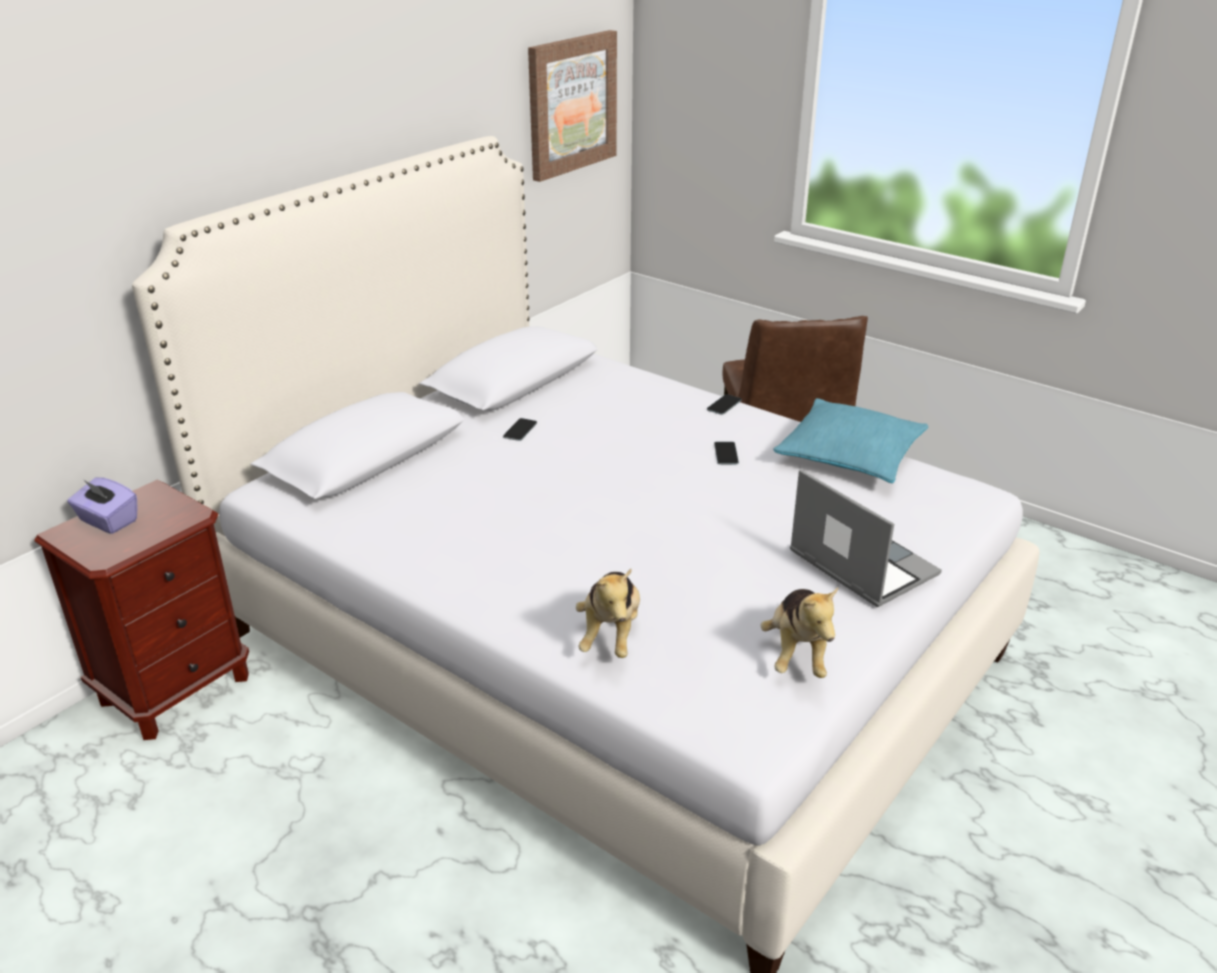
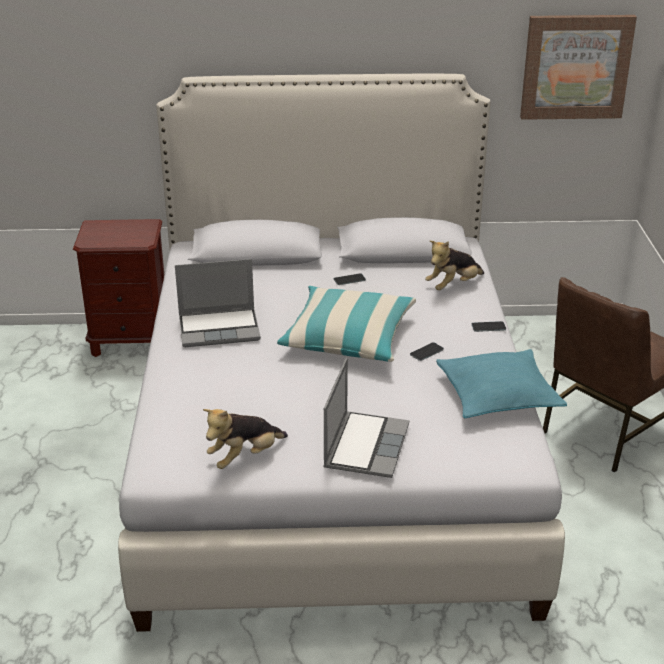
camera: 50 degrees right, 0 degrees up
purple tissue box [67,477,137,534] -> none
plush toy [576,569,640,658] -> plush toy moved to [425,241,484,290]
none -> laptop [175,259,261,347]
none -> pillow [277,286,416,362]

